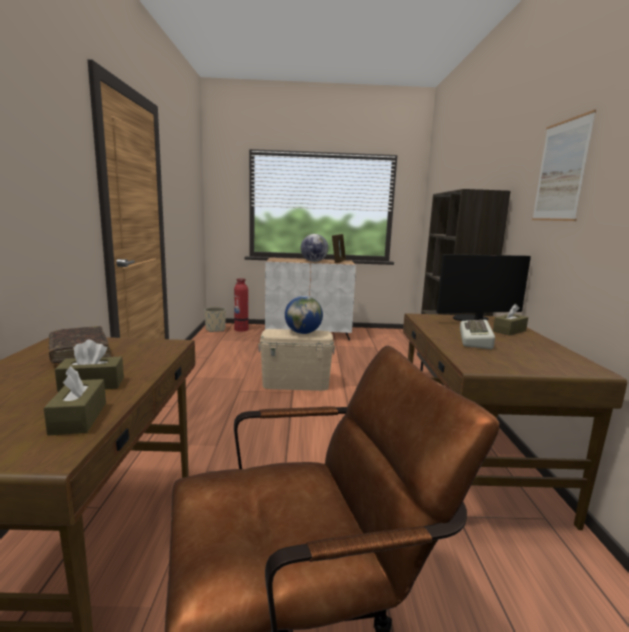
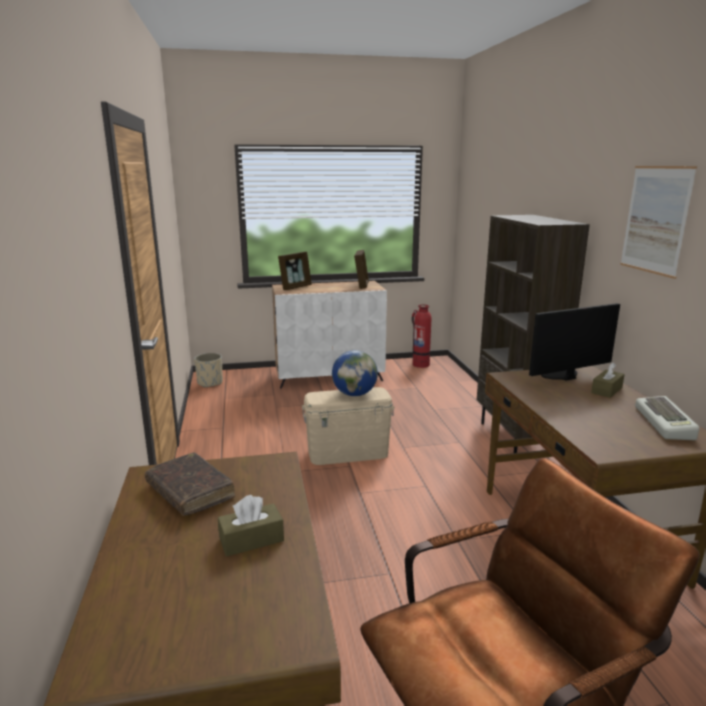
camera: 10 degrees left, 5 degrees up
brown tissue box [44,366,106,435] -> none
fire extinguisher [234,279,248,331] -> fire extinguisher moved to [412,304,432,368]
globe [301,234,328,262] -> none
keyboard [460,320,495,349] -> keyboard moved to [635,396,699,440]
none -> picture frame [278,252,312,290]

